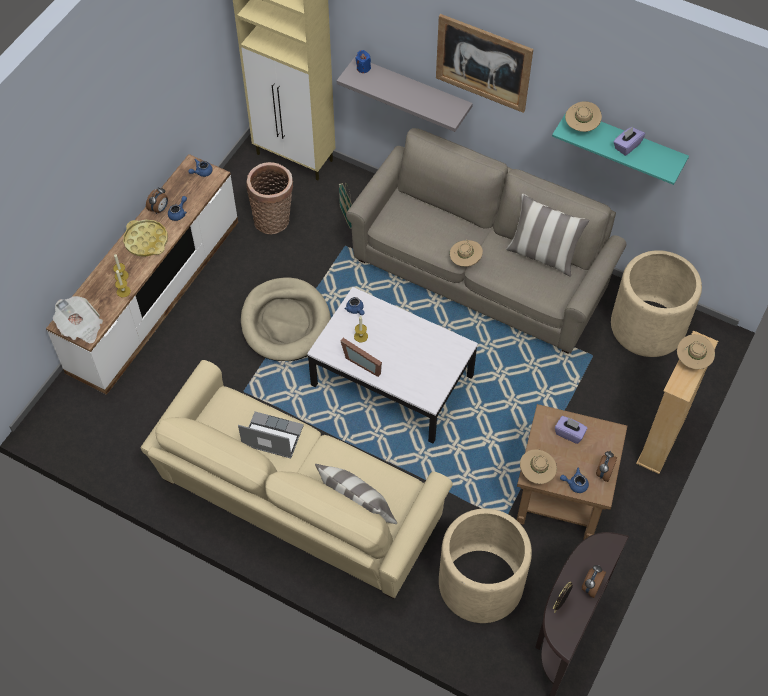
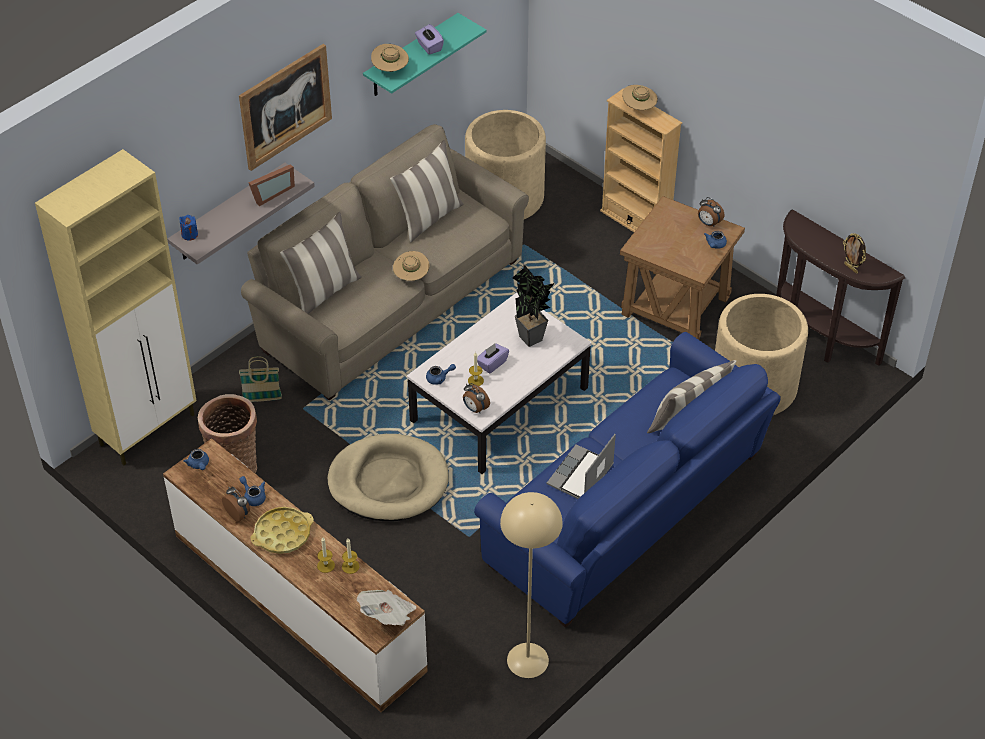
camera: 75 degrees left, 10 degrees down
beige sofa [140,360,453,599] -> blue sofa [474,332,781,628]
picture frame [341,338,382,377] -> picture frame moved to [248,164,295,206]
beige hat [520,449,557,484] -> none
purple tissue box [555,416,588,444] -> purple tissue box moved to [477,343,509,374]
alarm clock [582,565,606,598] -> alarm clock moved to [463,383,490,413]
none -> pillow [280,212,362,314]
none -> beige floor lamp [500,492,563,678]
none -> potted plant [512,265,555,347]

